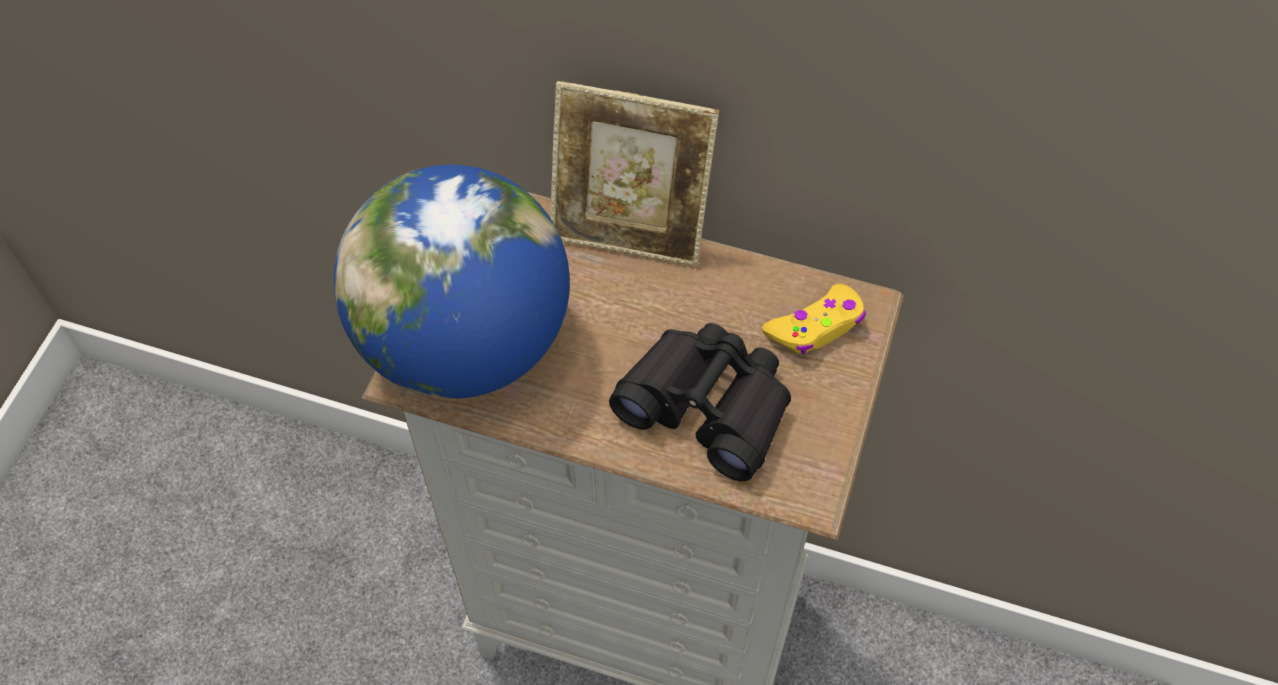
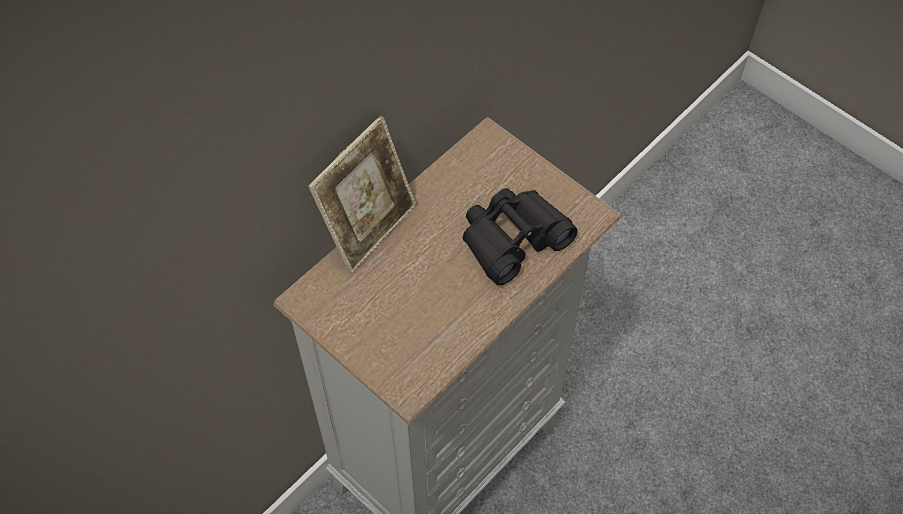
camera: 65 degrees left, 0 degrees up
globe [334,165,570,399] -> none
yellow game controller [762,284,866,354] -> none

